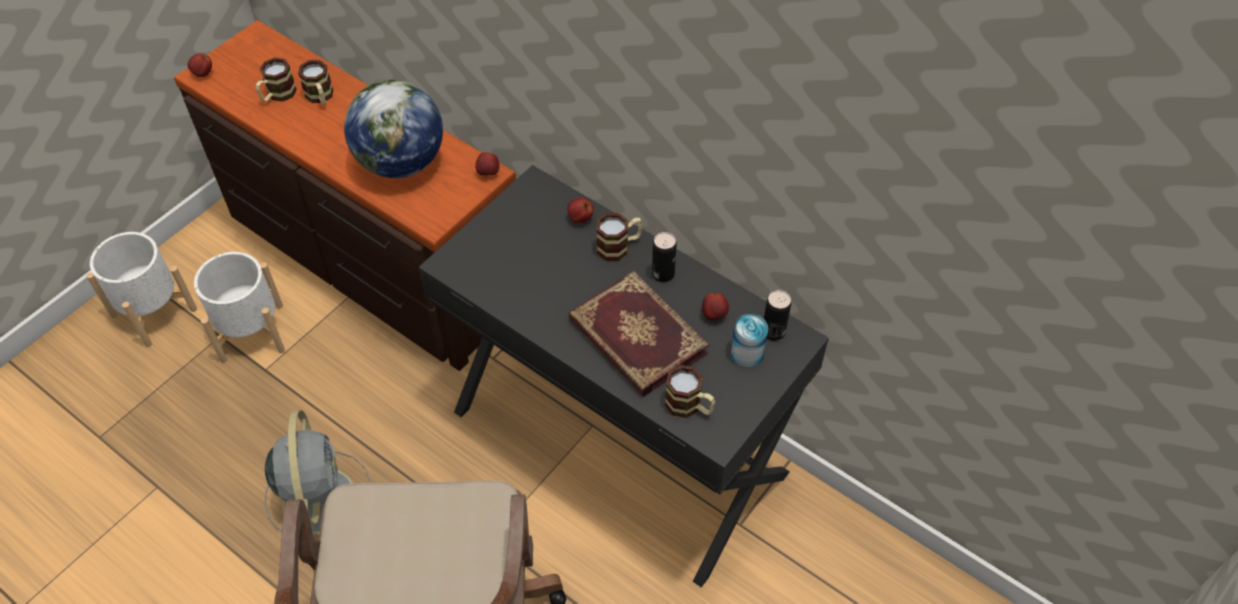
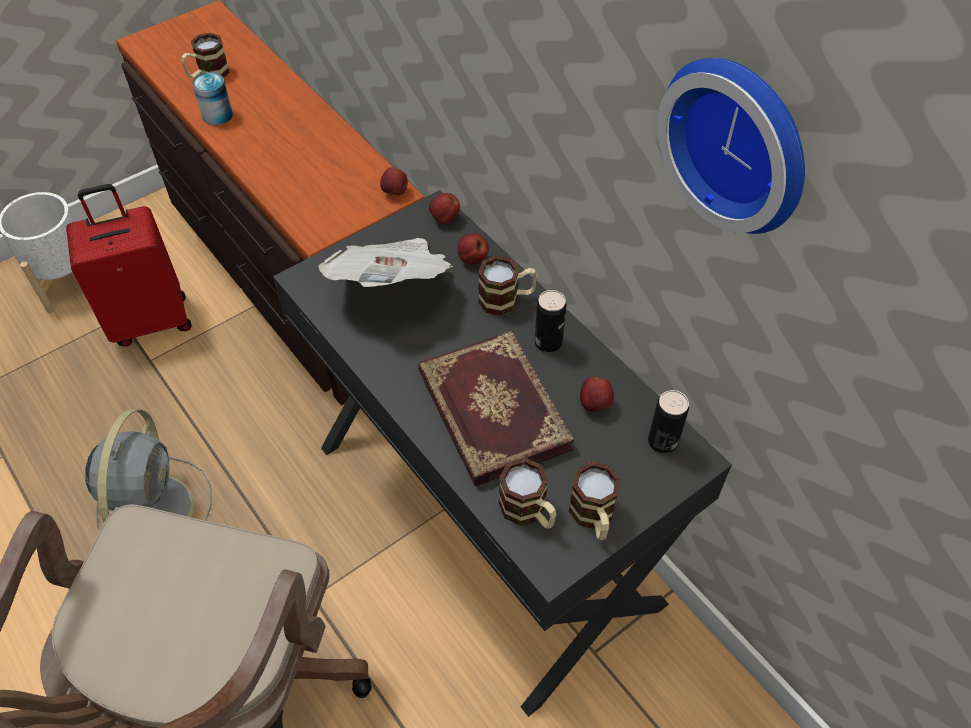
camera: 15 degrees right, 0 degrees up
apple [188,53,212,77] -> apple moved to [429,193,460,224]
white planter [194,252,285,363] -> red suitcase [66,184,192,346]
mug [298,60,333,105] -> mug moved to [569,461,621,540]
globe [344,79,443,178] -> none
can [730,314,768,368] -> can moved to [192,72,233,126]
none -> newspaper [318,238,453,287]
none -> wall clock [657,58,805,234]

